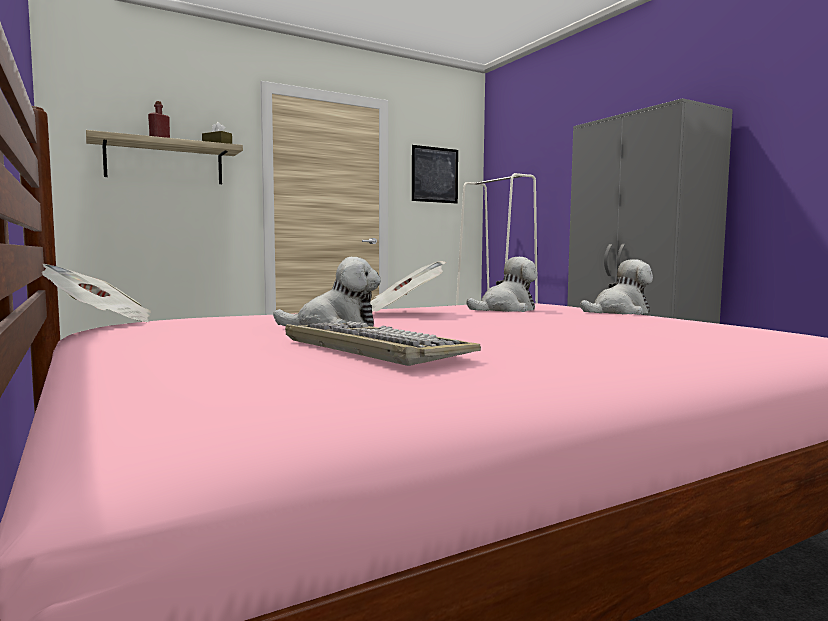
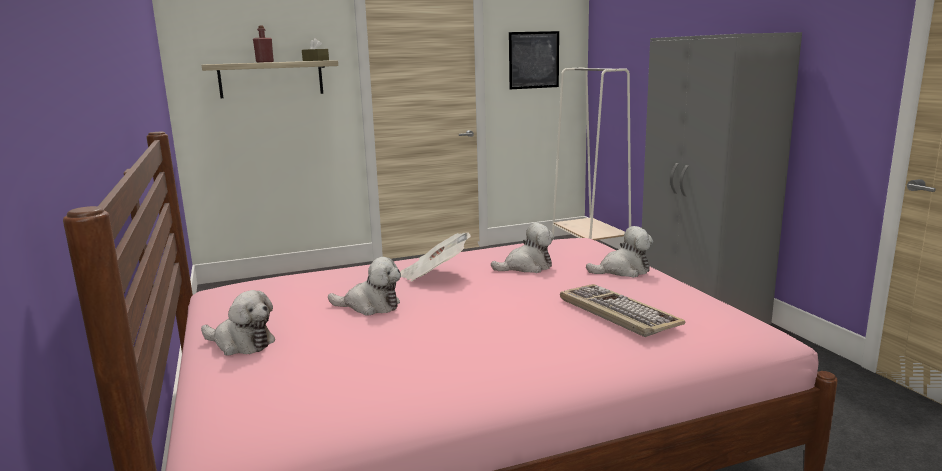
camera: 10 degrees right, 10 degrees up
newspaper [42,264,151,322] -> none
keyboard [285,321,481,366] -> keyboard moved to [560,284,685,337]
none -> plush toy [201,290,275,356]

